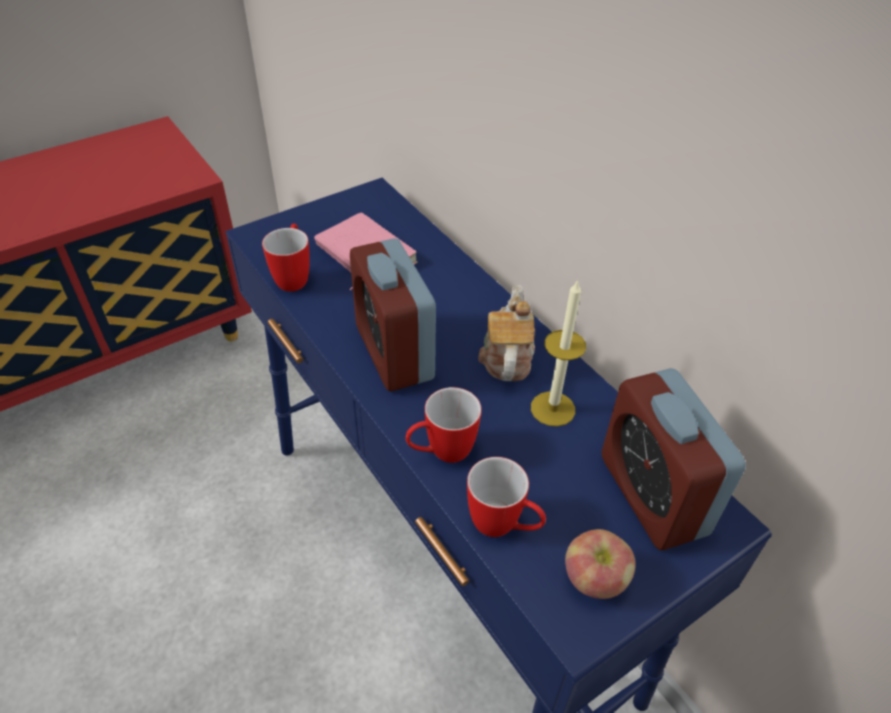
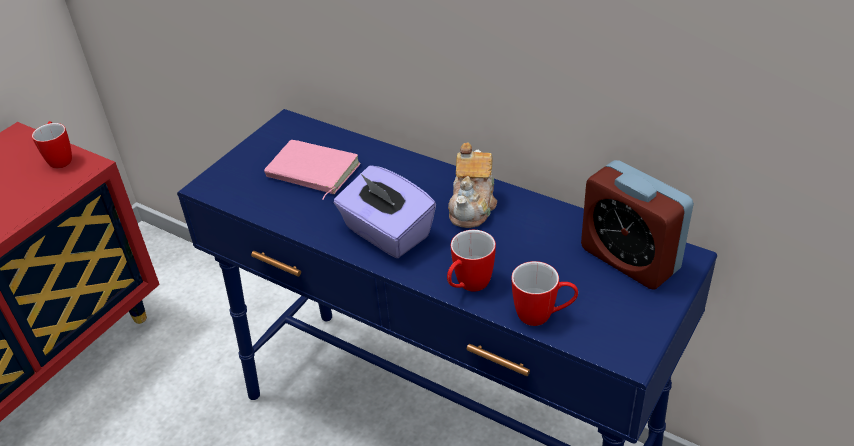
camera: 20 degrees left, 5 degrees down
mug [262,224,310,292] -> mug moved to [32,121,72,168]
alarm clock [350,238,436,392] -> purple tissue box [334,165,436,258]
teapot [478,285,535,381] -> teapot turned 150 degrees counterclockwise [448,143,497,228]
candle [531,279,586,427] -> none
apple [565,529,636,599] -> none

